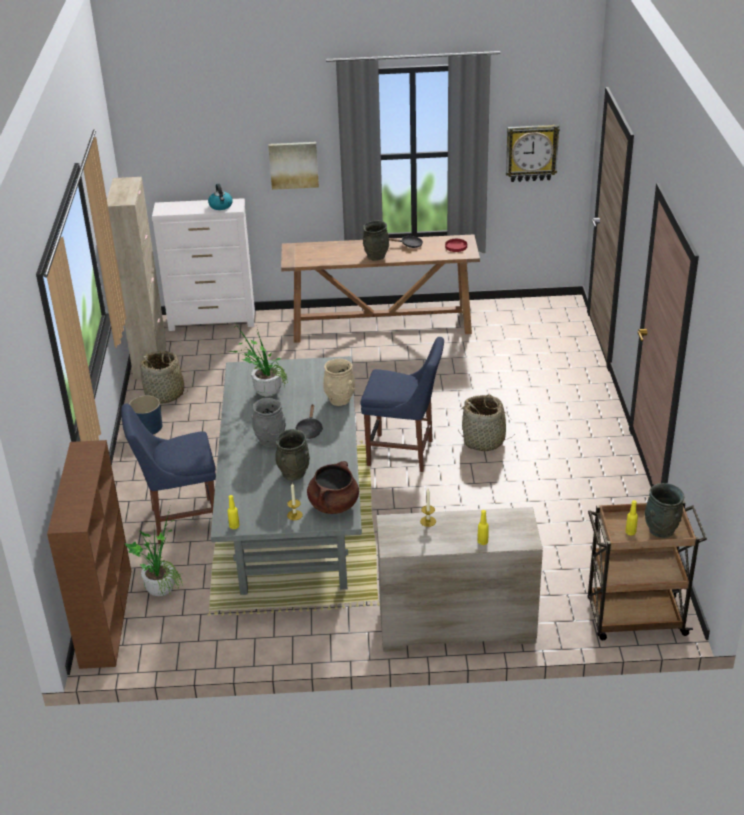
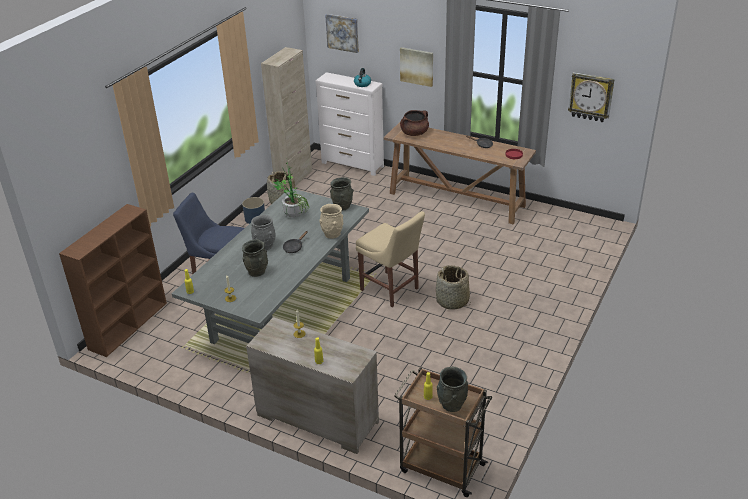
camera: 30 degrees right, 0 degrees up
potted plant [124,508,183,596] -> none
brown cooking pot [307,461,359,514] -> brown cooking pot moved to [400,110,429,136]
blue chair [360,337,444,472] -> beige chair [356,211,425,307]
grey vase [363,220,389,261] -> grey vase moved to [330,177,354,210]
none -> picture [325,14,359,53]

